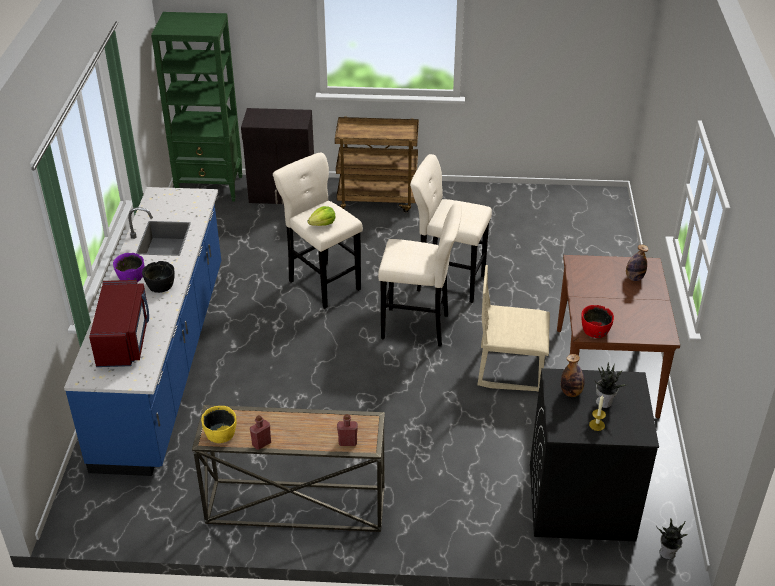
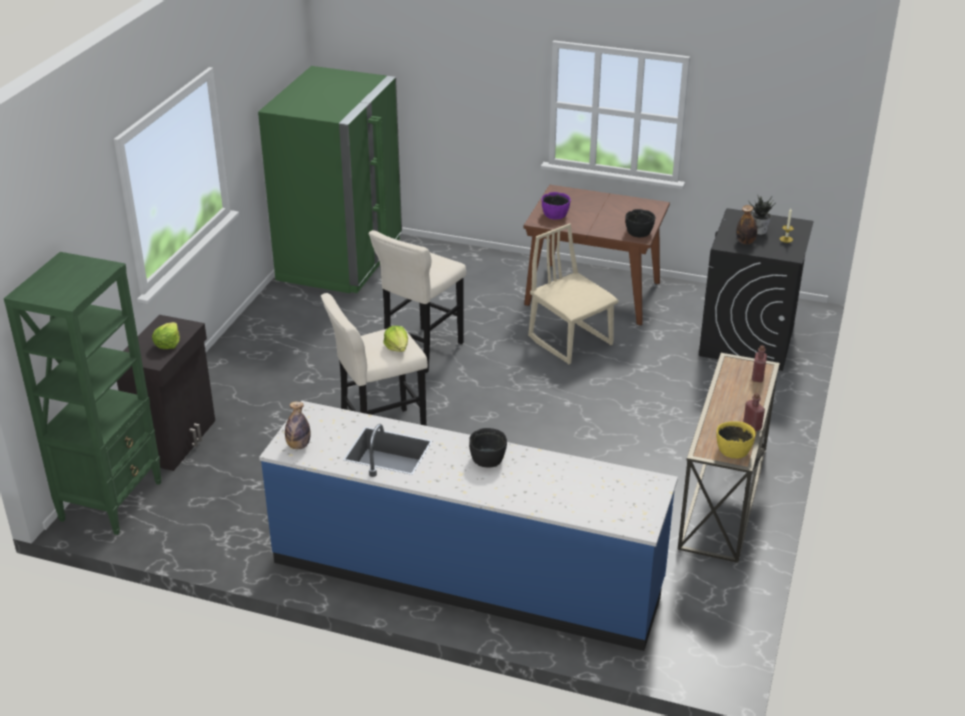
camera: 75 degrees left, 5 degrees down
red microwave [89,280,149,367] -> none
purple bowl [113,253,144,282] -> purple bowl moved to [541,192,571,220]
brown cart [335,116,419,212] -> none
beige stool [378,203,462,346] -> none
beige chair [478,265,550,392] -> beige chair turned 120 degrees clockwise [528,223,619,364]
red bowl [582,305,614,338] -> black bowl [625,209,655,237]
bottle [626,245,649,281] -> bottle moved to [285,401,311,449]
potted plant [657,518,687,559] -> none
none -> lettuce [152,322,180,349]
none -> green fridge [258,66,402,293]

